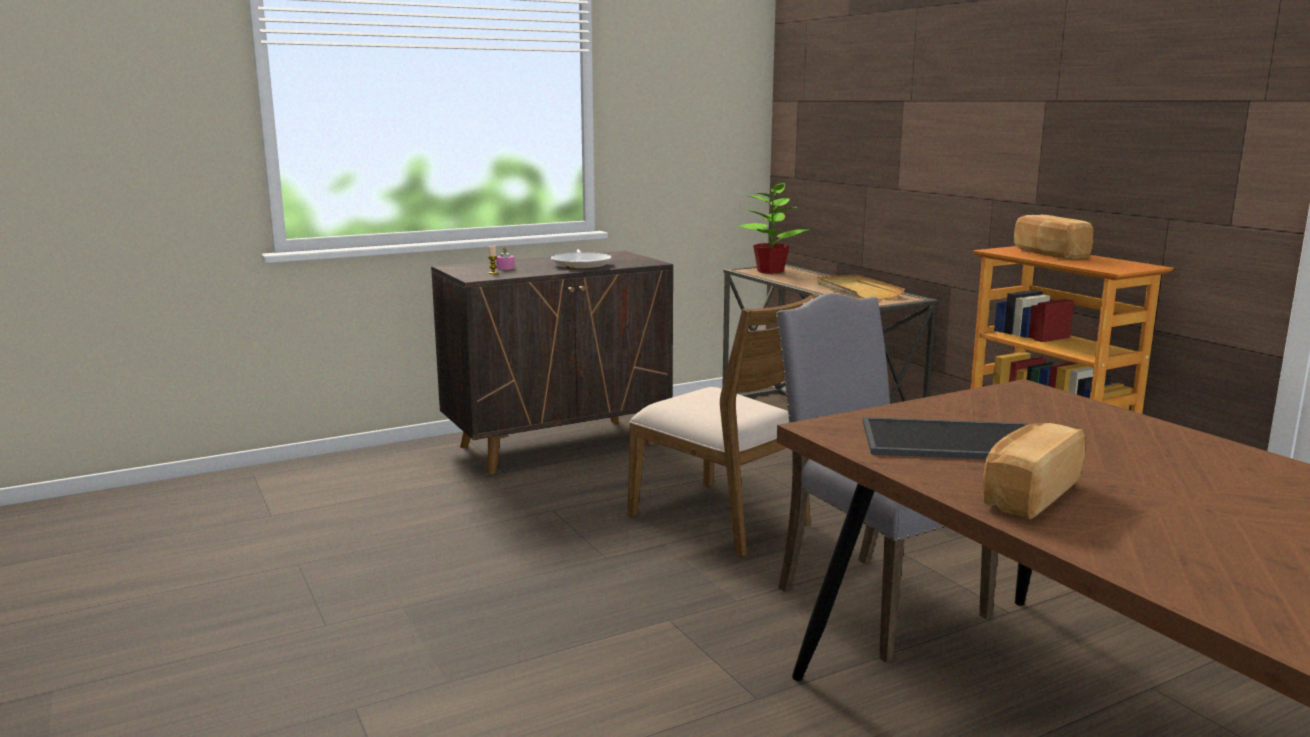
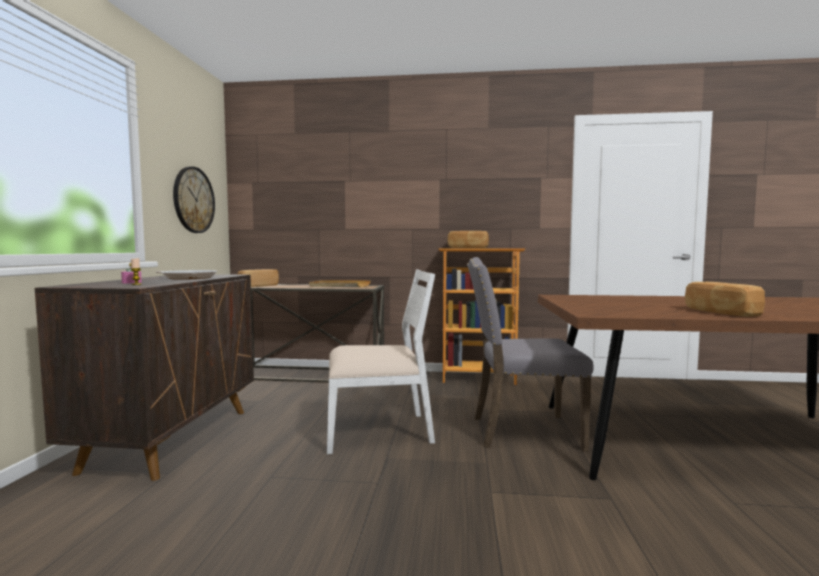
camera: 55 degrees left, 10 degrees down
brown chair [627,293,819,557] -> white chair [327,269,435,454]
potted plant [736,178,808,274] -> bread [237,269,279,287]
tray [863,417,1029,459] -> none
none -> wall clock [173,167,215,233]

